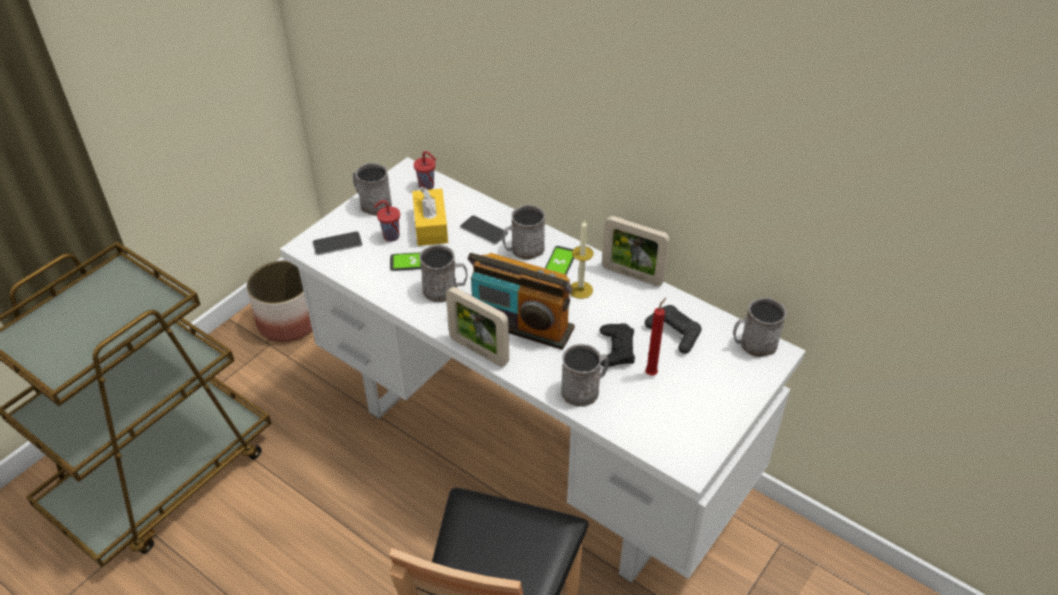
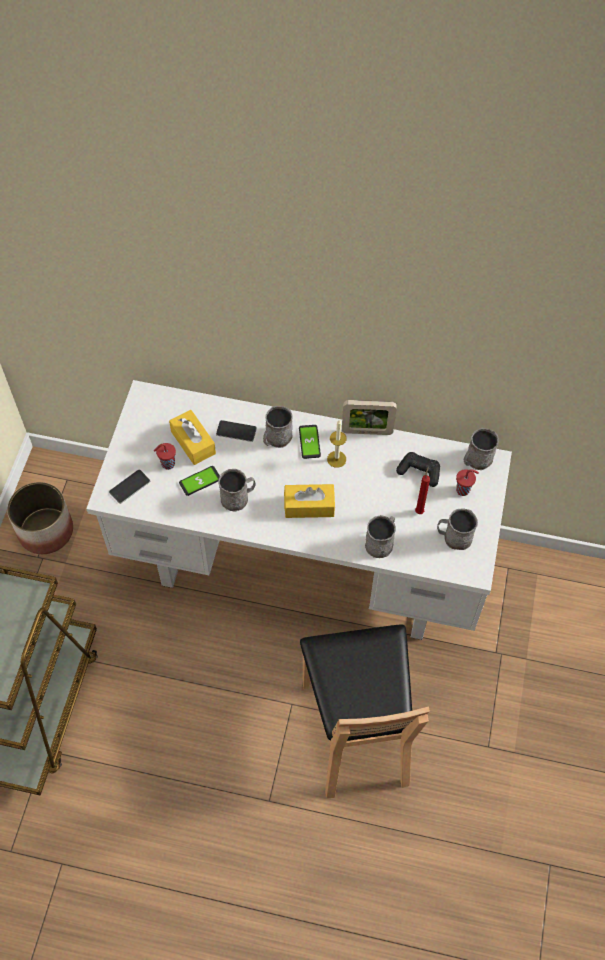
camera: 25 degrees left, 15 degrees up
grey mug [353,163,392,216] -> grey mug moved to [437,509,478,550]
red cup [414,151,437,190] -> red cup moved to [456,469,479,496]
picture frame [446,287,509,367] -> none
radio [468,253,575,350] -> yellow tissue box [284,484,335,518]
black game controller [600,323,635,367] -> none

